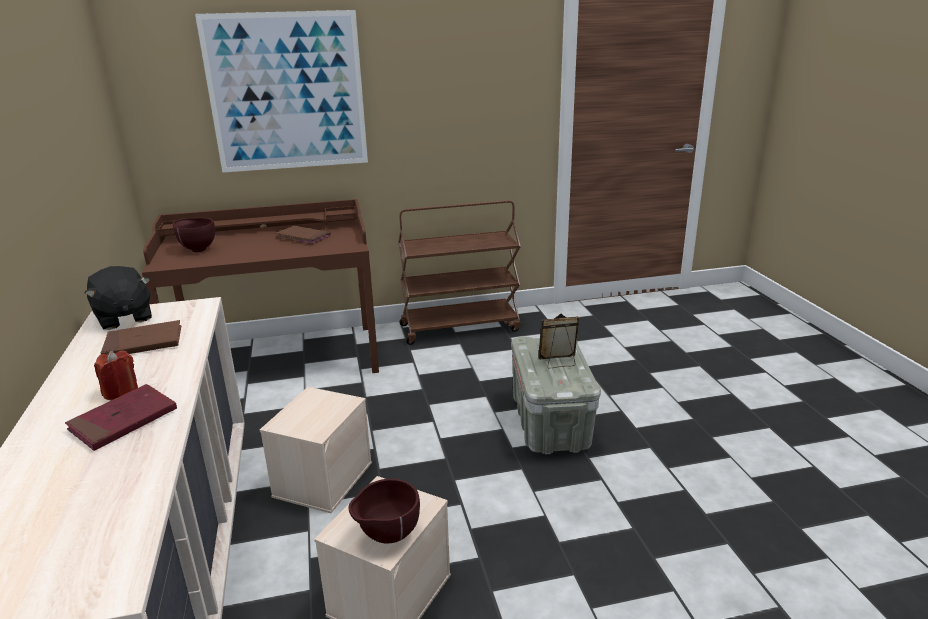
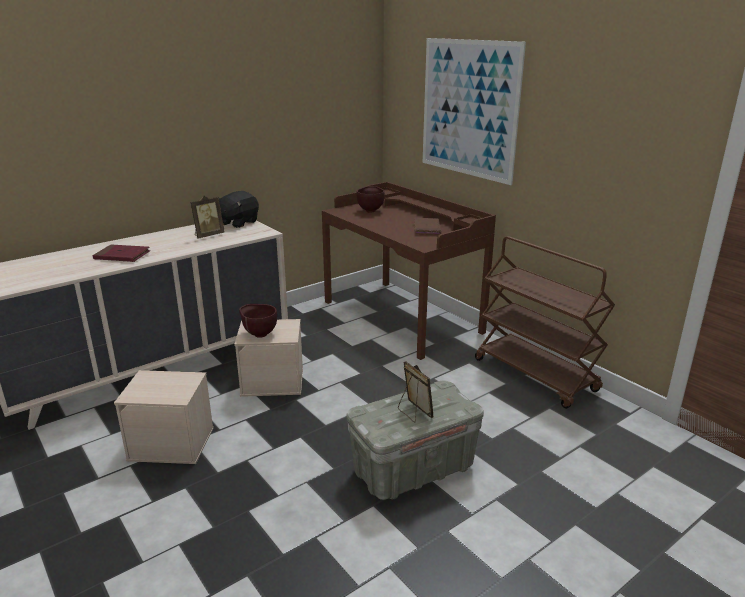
camera: 65 degrees right, 0 degrees up
red candle [94,350,138,400] -> none
brown book [101,320,181,354] -> picture frame [191,195,225,239]
brown bowl [349,479,420,544] -> brown bowl moved to [239,304,277,338]

